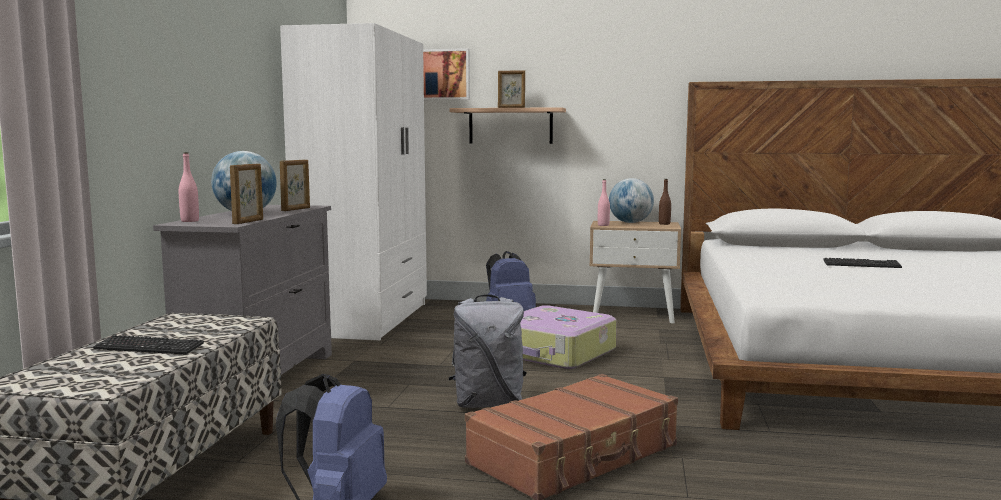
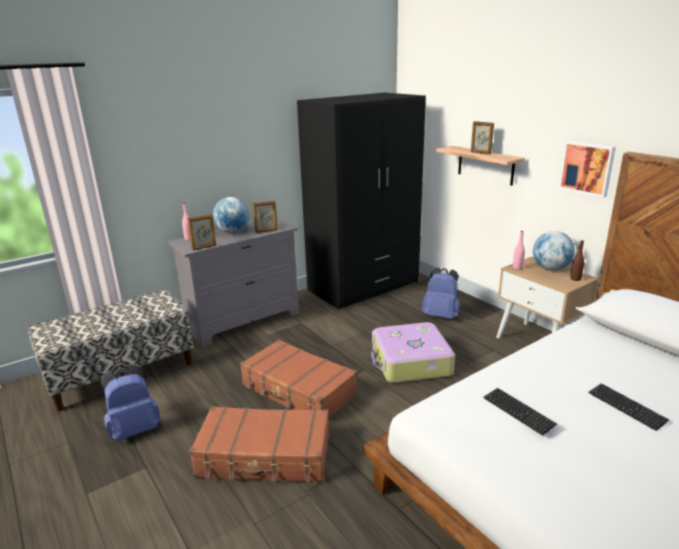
camera: 45 degrees right, 15 degrees up
keyboard [93,335,204,355] -> keyboard moved to [483,388,557,436]
white wardrobe [280,23,427,341] -> black wardrobe [297,93,426,310]
picture [423,48,470,100] -> picture moved to [559,141,616,198]
grey backpack [449,294,527,408] -> brown suitcase [240,340,357,418]

